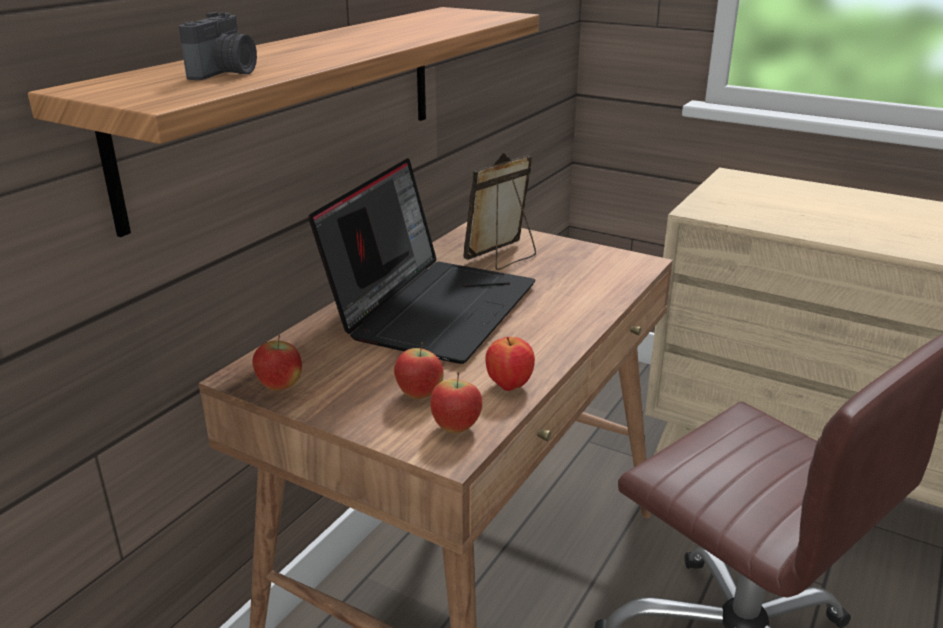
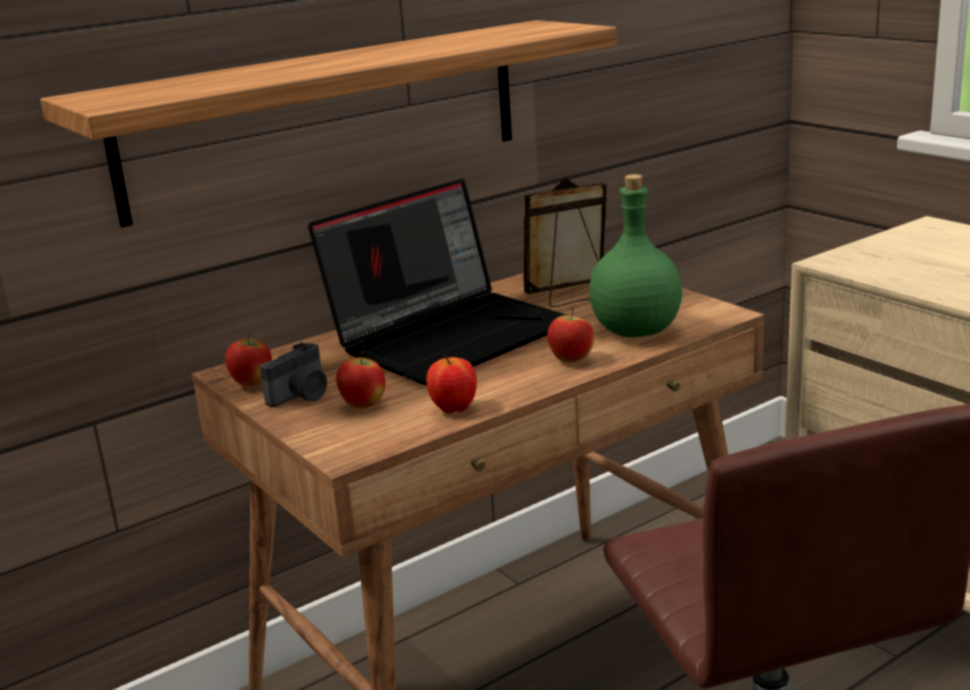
camera: 25 degrees right, 5 degrees down
camera [179,12,257,80] -> camera moved to [260,342,327,407]
apple [430,372,482,433] -> apple moved to [547,307,594,363]
none -> green bottle [589,174,682,338]

